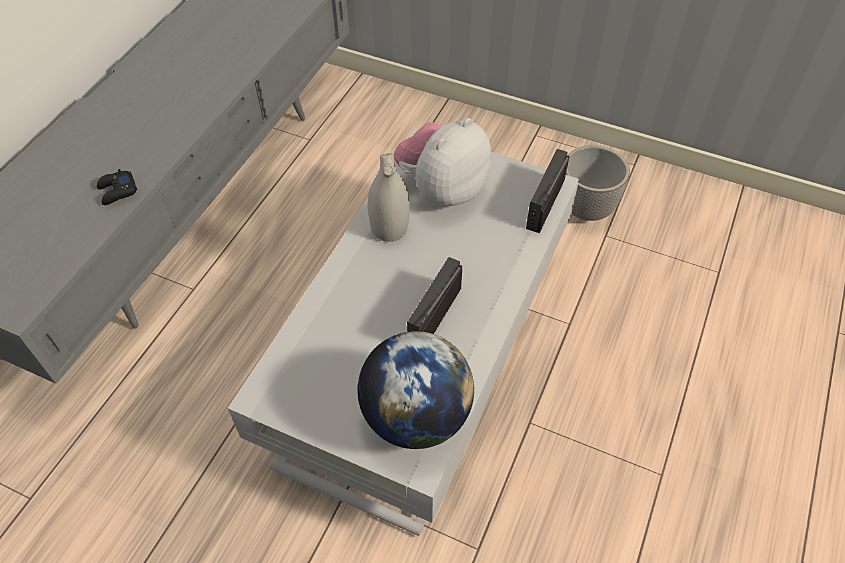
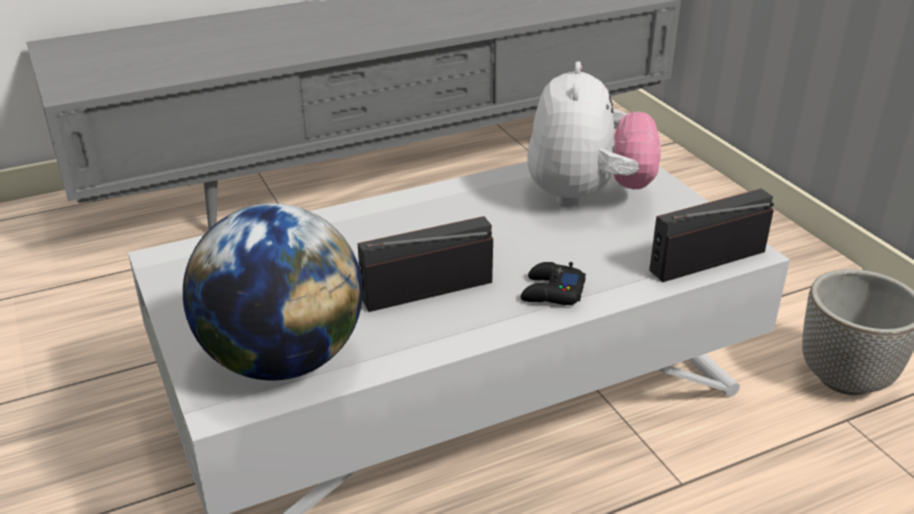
camera: 40 degrees right, 20 degrees down
black game controller [97,169,137,205] -> black game controller moved to [521,262,586,305]
white vase [368,153,410,242] -> none
plush toy [394,118,491,207] -> plush toy turned 105 degrees clockwise [527,61,661,207]

